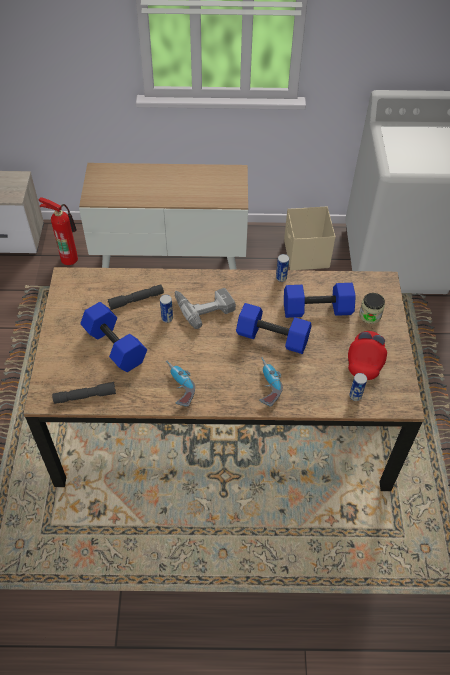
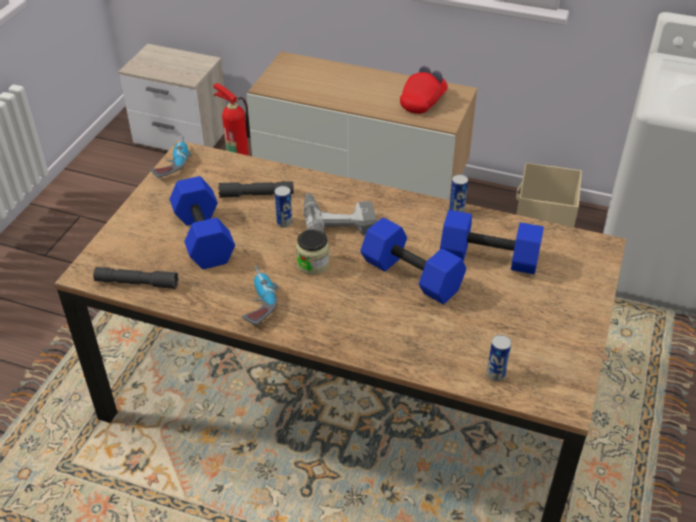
camera: 20 degrees right, 10 degrees down
power drill [259,357,283,407] -> power drill moved to [151,136,192,178]
red cap [348,331,387,380] -> red cap moved to [400,66,448,114]
jar [359,293,385,324] -> jar moved to [296,230,329,275]

